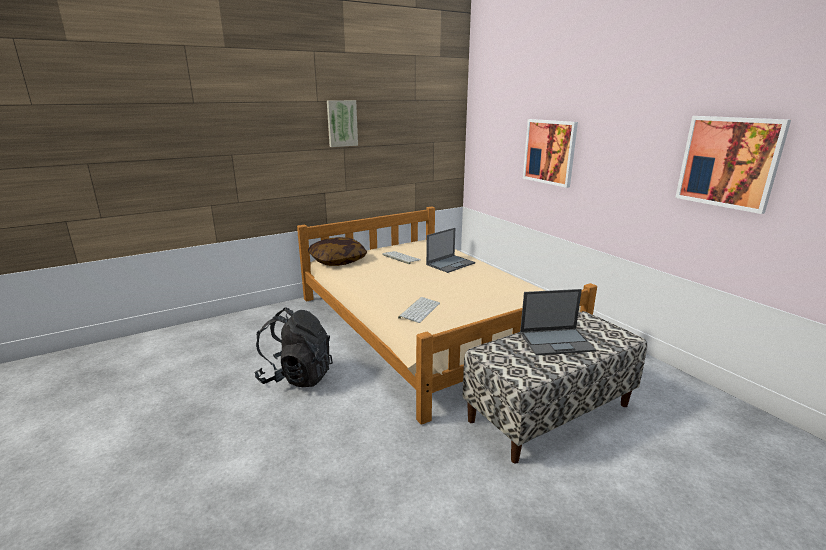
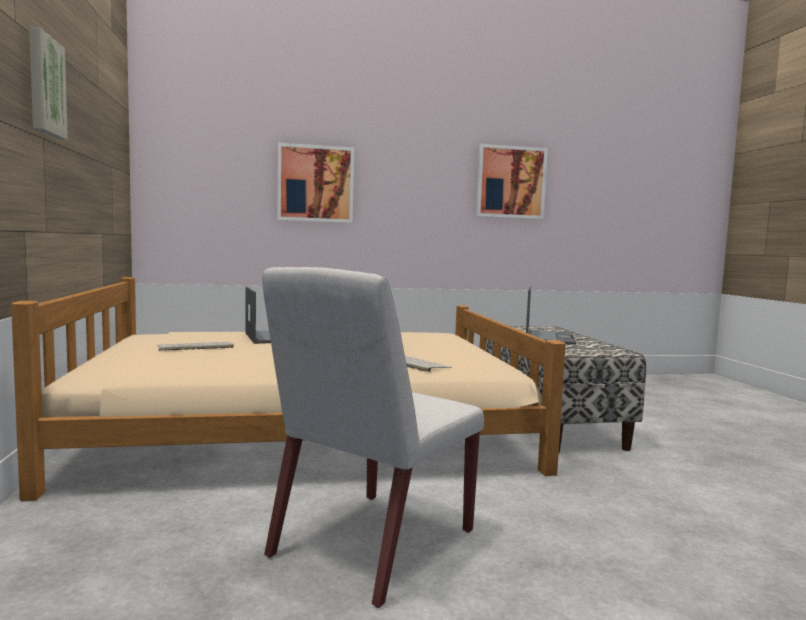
camera: 70 degrees left, 15 degrees down
black backpack [254,308,333,387] -> white chair [262,267,484,608]
pillow [308,237,367,266] -> none

